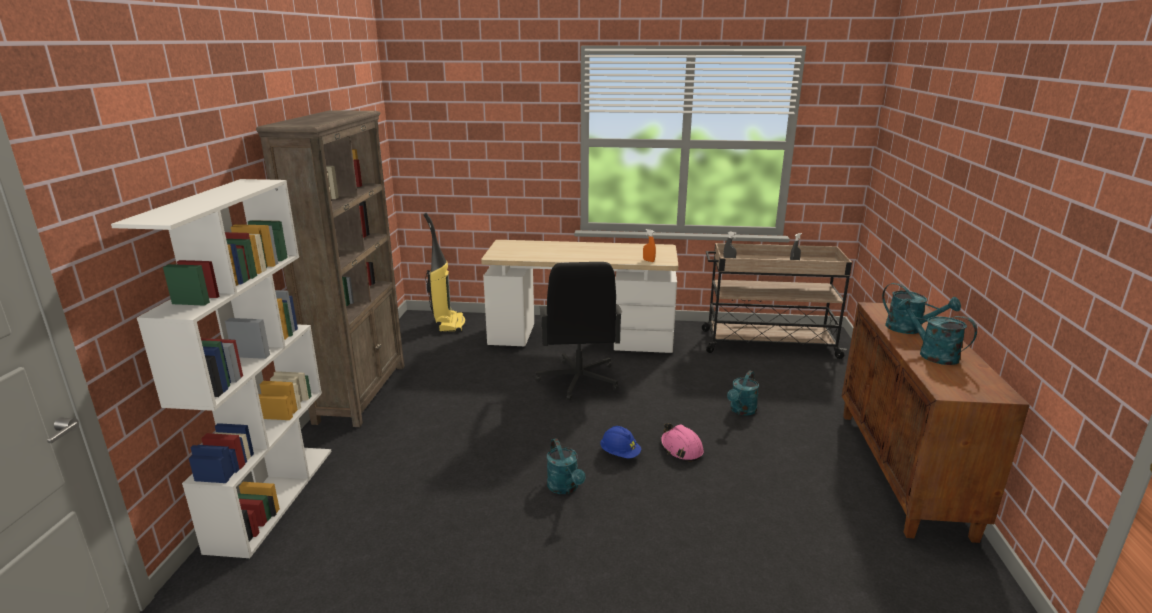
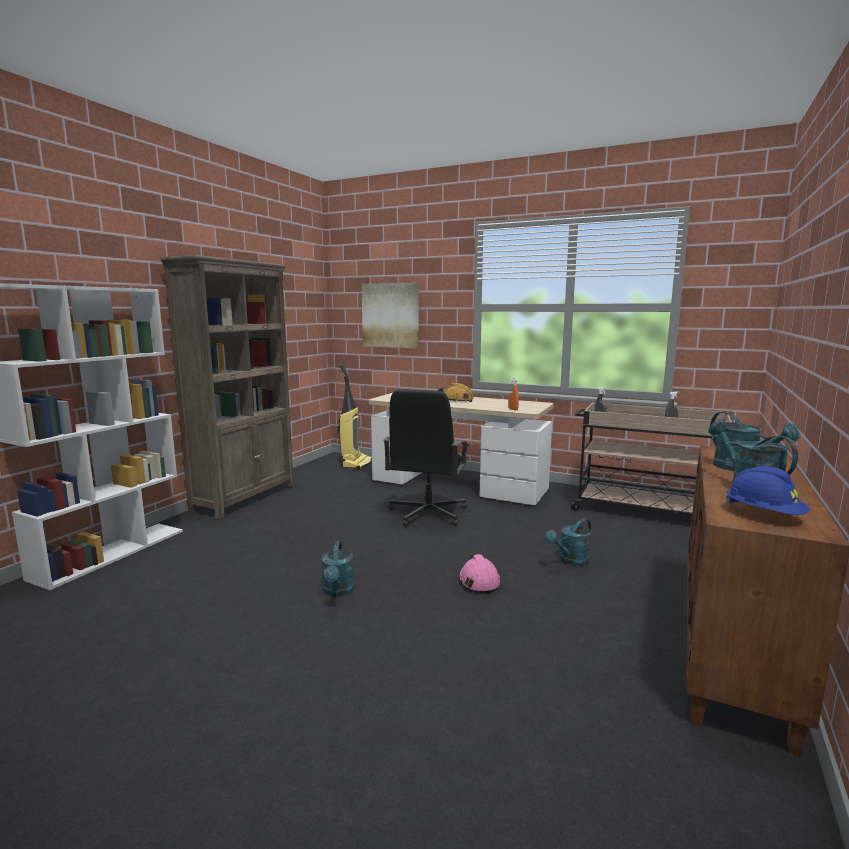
camera: 20 degrees right, 10 degrees down
blue hard hat [600,426,641,458] -> blue hard hat moved to [726,466,810,515]
none -> picture [361,283,419,348]
none -> orange hard hat [438,383,474,402]

